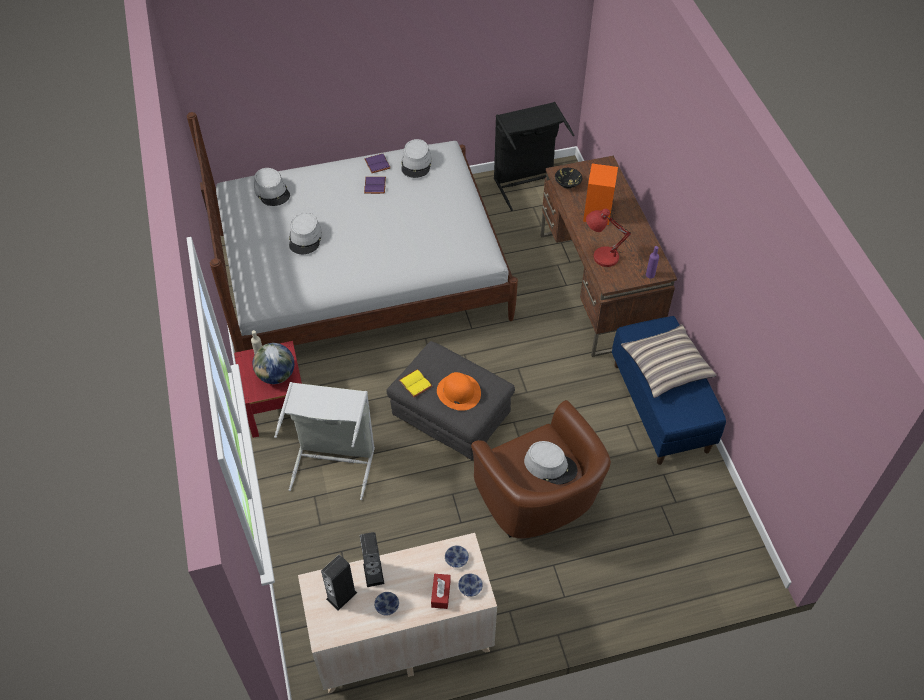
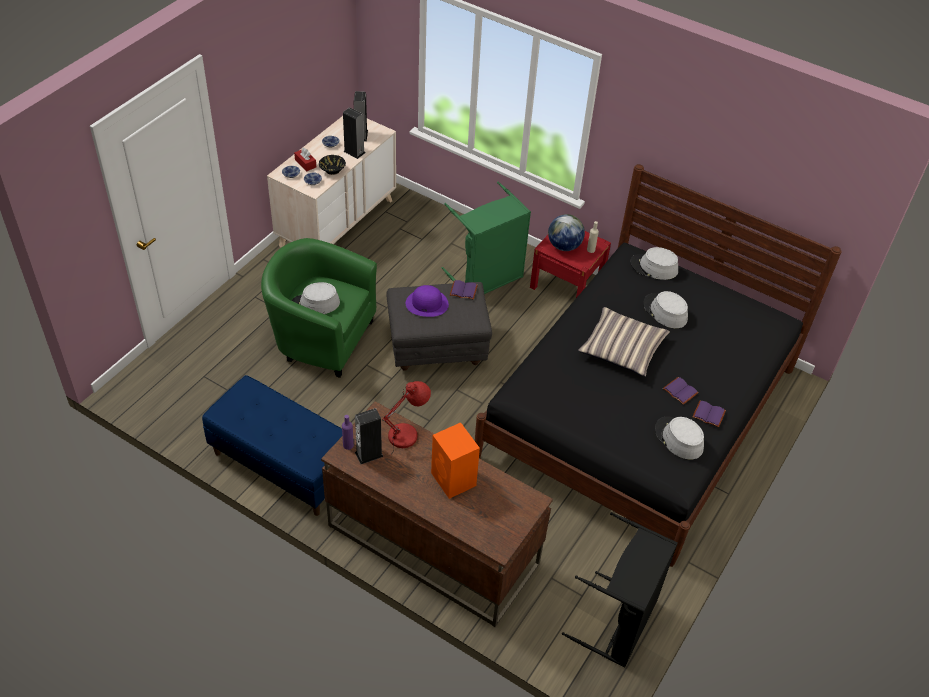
camera: 135 degrees right, 5 degrees down
white bed [187,112,518,352] -> black bed [475,164,842,567]
grey hat [254,168,290,206] -> grey hat moved to [630,247,678,280]
grey laundry basket [274,382,375,500] -> green laundry basket [442,181,531,294]
yellow book [399,369,432,398] -> purple book [450,280,478,300]
orange hat [437,372,481,411] -> purple hat [406,285,449,317]
brown armchair [471,400,611,538] -> green armchair [261,238,377,378]
black bowl [555,168,582,189] -> black bowl moved to [319,155,346,175]
pillow [621,324,717,398] -> pillow moved to [578,307,670,377]
none -> speaker [355,408,384,464]

